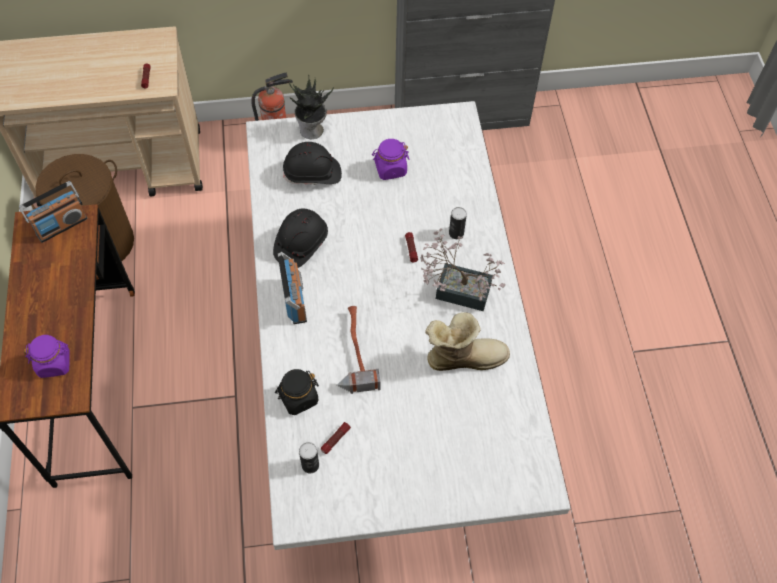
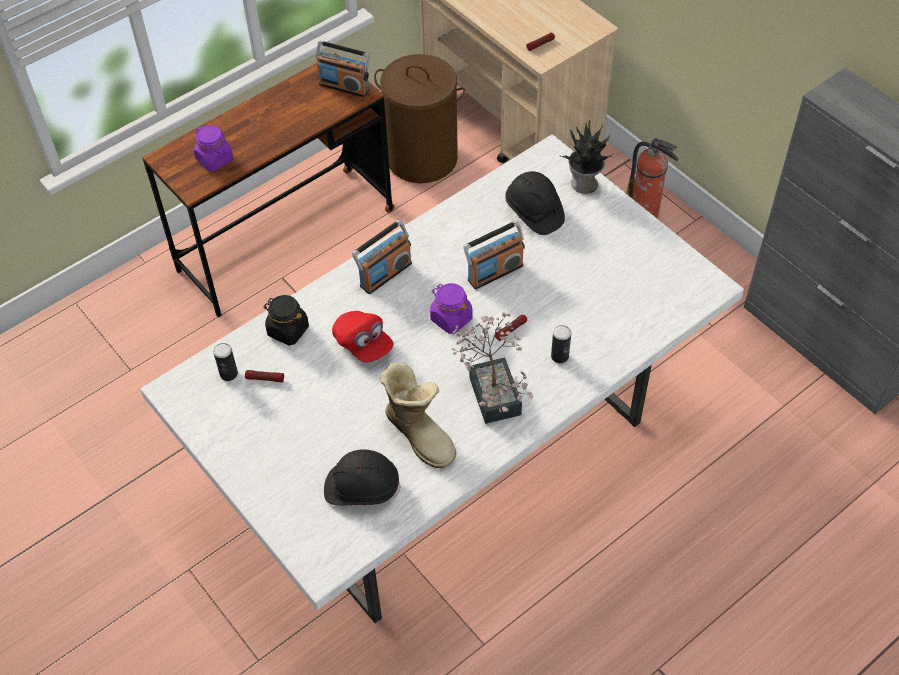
camera: 60 degrees right, 5 degrees down
black hard hat [273,209,328,268] -> black hard hat moved to [324,449,401,506]
hammer [337,306,381,394] -> red cap [332,311,393,362]
purple jar [372,139,410,180] -> purple jar moved to [430,283,473,334]
none -> radio [463,221,525,290]

